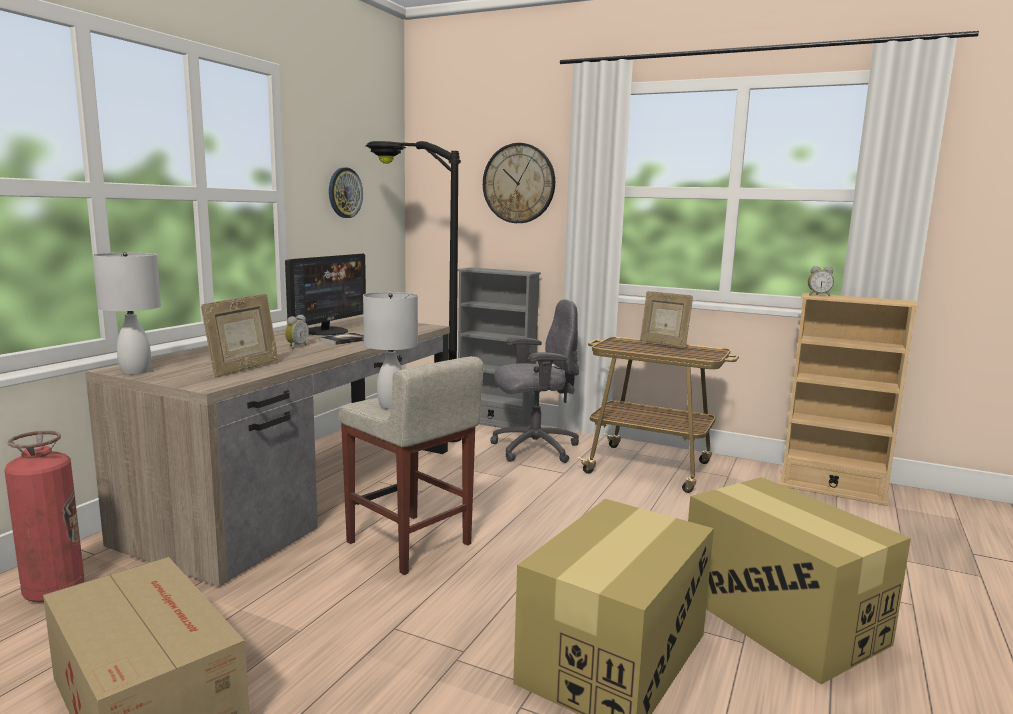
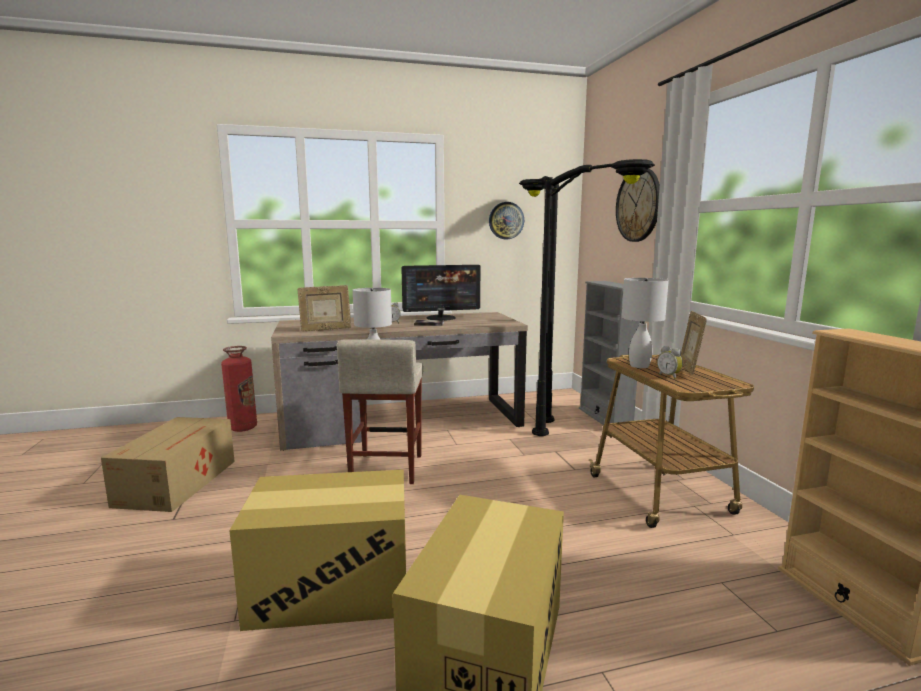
camera: 50 degrees right, 0 degrees up
white table lamp [92,252,161,375] -> white table lamp moved to [622,278,669,368]
grey office chair [490,299,579,463] -> black floor lamp [532,159,655,436]
alarm clock [808,266,834,296] -> alarm clock moved to [657,346,683,379]

